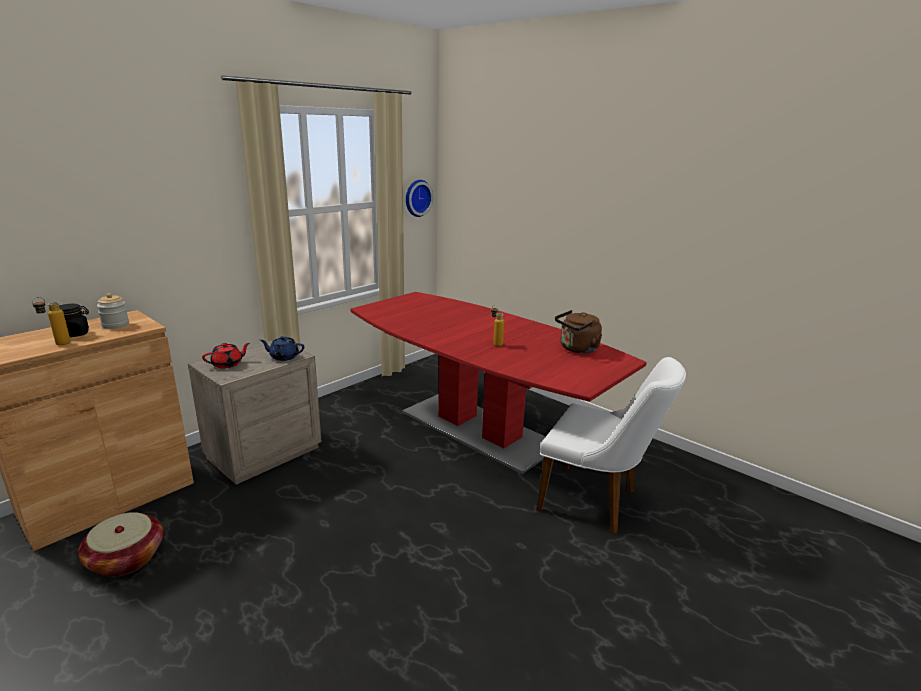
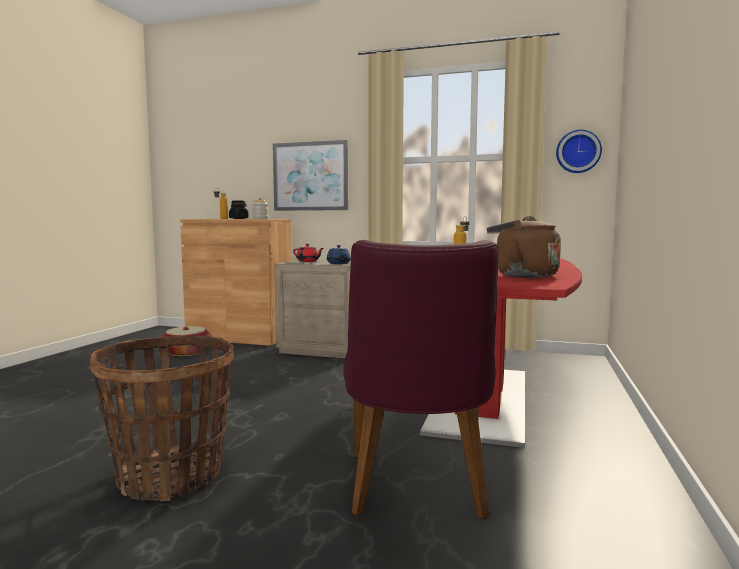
camera: 65 degrees right, 15 degrees down
white chair [537,357,686,534] -> purple chair [343,240,499,519]
none -> basket [90,336,234,501]
none -> picture [273,140,348,211]

